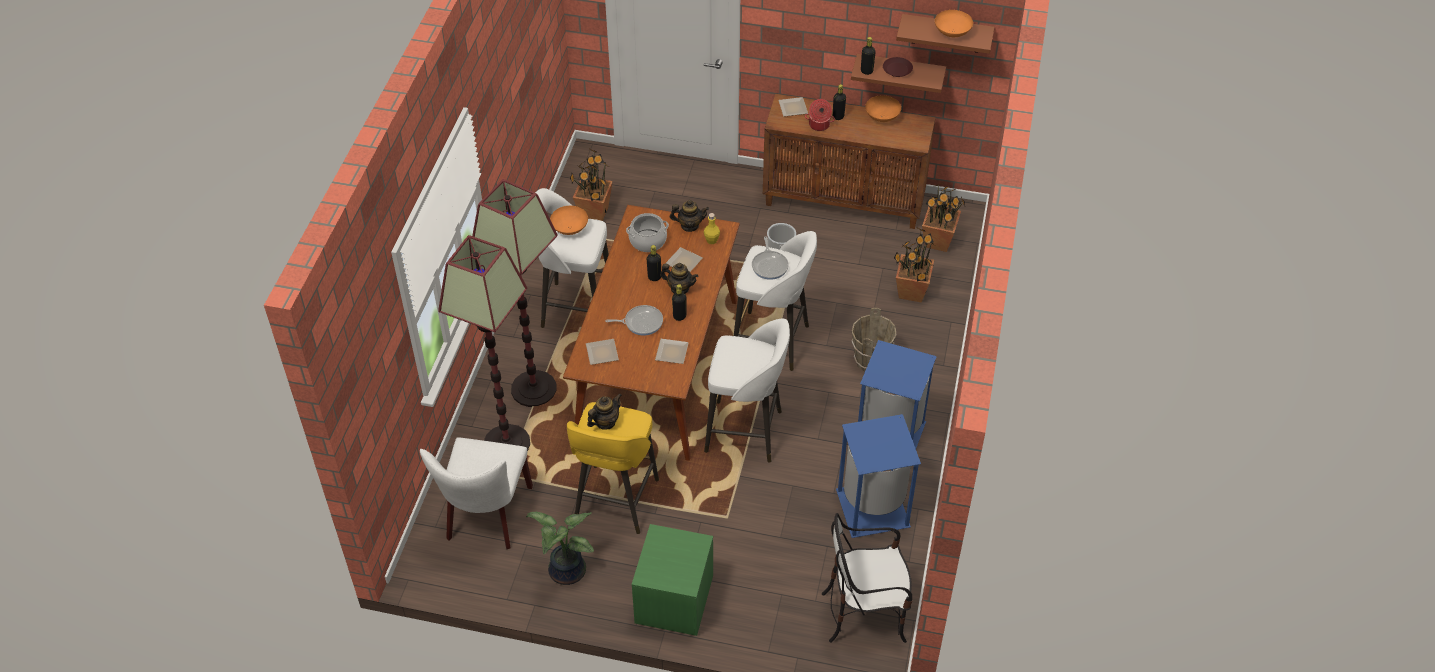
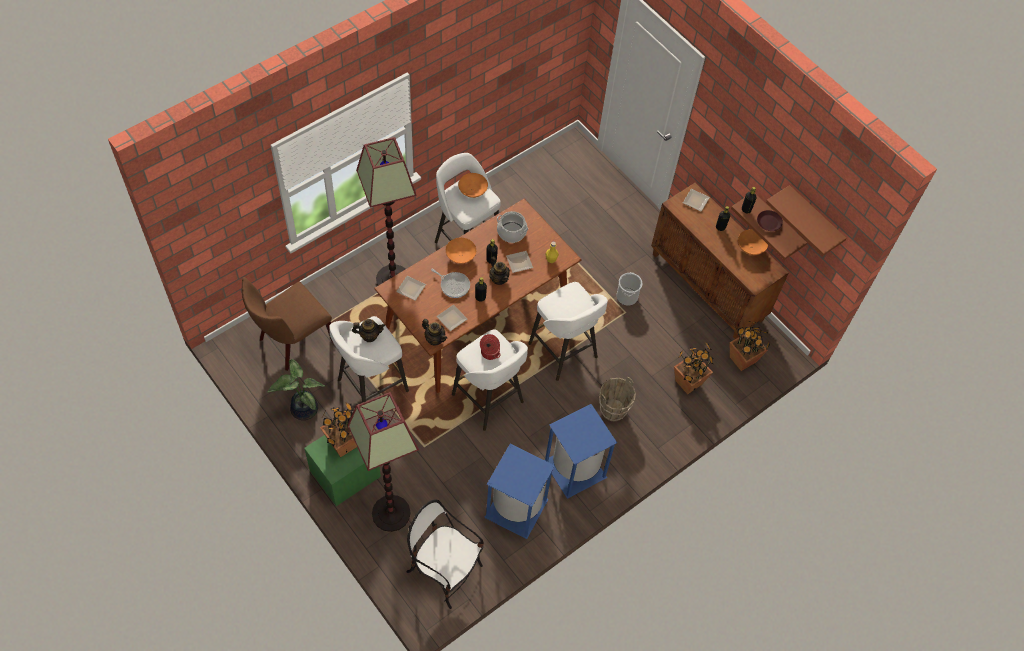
camera: 35 degrees right, 10 degrees up
white chair [420,437,533,549] -> brown chair [242,277,333,371]
floor lamp [438,235,530,452] -> floor lamp moved to [347,392,419,532]
yellow stool [567,402,659,534] -> white stool [329,316,409,403]
potted plant [570,149,613,221] -> potted plant moved to [320,402,357,457]
teapot [670,200,709,232] -> teapot moved to [422,319,447,345]
frying pan [752,236,789,280] -> none
cooking pot [805,99,835,131] -> cooking pot moved to [480,334,501,360]
orange bowl [935,10,973,37] -> orange bowl moved to [446,238,476,264]

